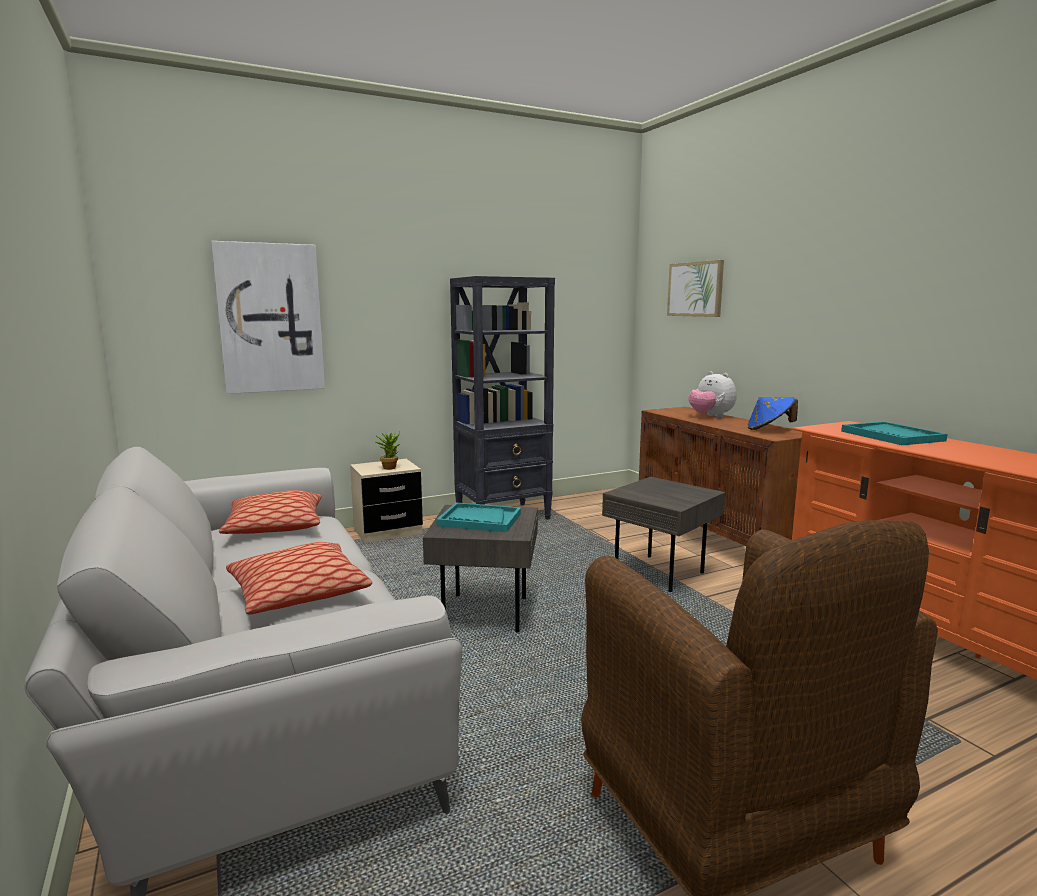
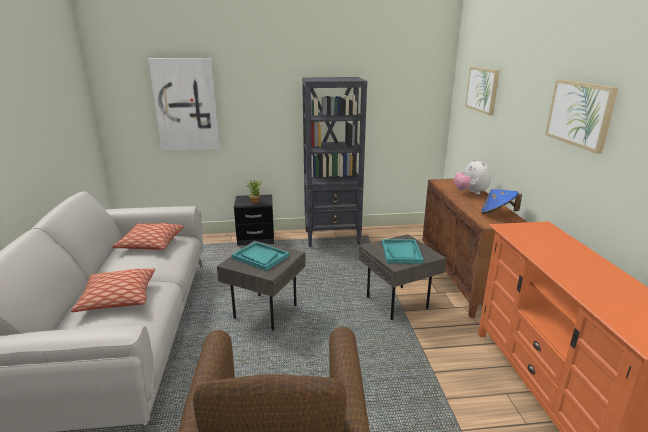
camera: 20 degrees right, 10 degrees up
beige nightstand [350,459,423,543] -> black nightstand [234,194,274,246]
turquoise tray [841,421,947,445] -> turquoise tray moved to [382,239,423,263]
none -> picture [545,79,618,154]

